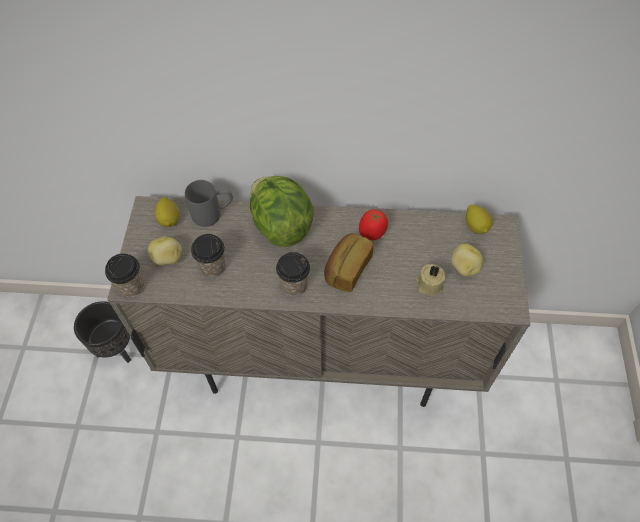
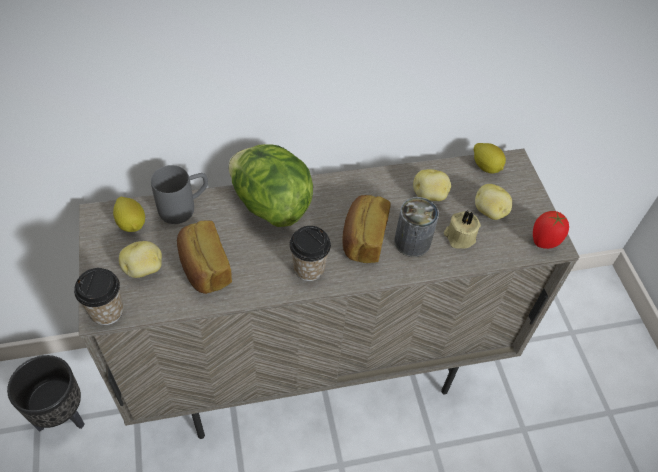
camera: 20 degrees left, 5 degrees down
cup [191,234,225,278] -> bread [177,220,232,294]
tomato [359,210,388,240] -> tomato moved to [533,211,569,249]
none -> can [394,197,439,257]
none -> potato [413,169,451,201]

